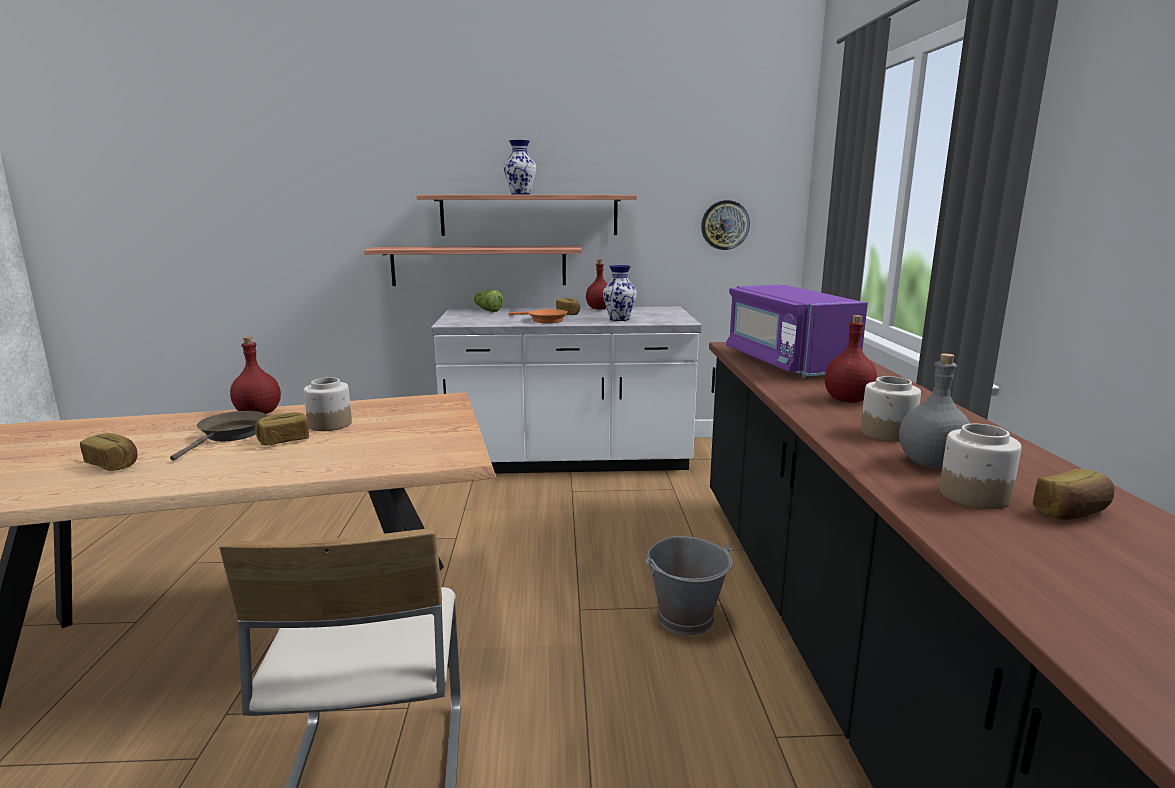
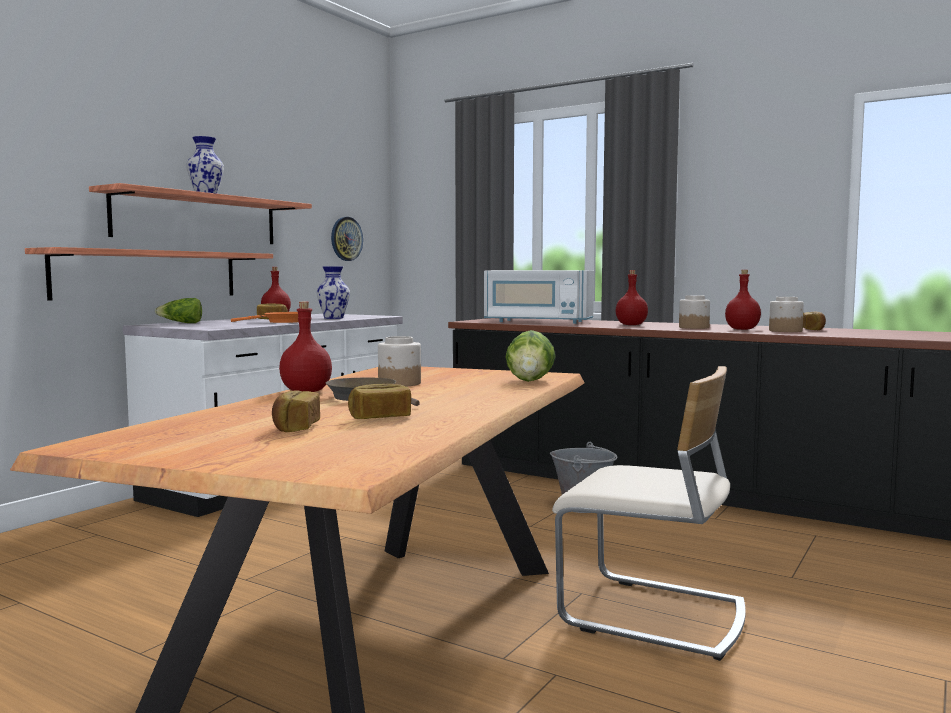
camera: 55 degrees left, 10 degrees down
bread [255,412,309,446] -> bread moved to [272,390,320,432]
purple microwave [726,284,868,378] -> white microwave [484,270,594,324]
grey bottle [899,353,971,468] -> red bottle [725,270,761,330]
none -> lettuce [505,330,555,382]

